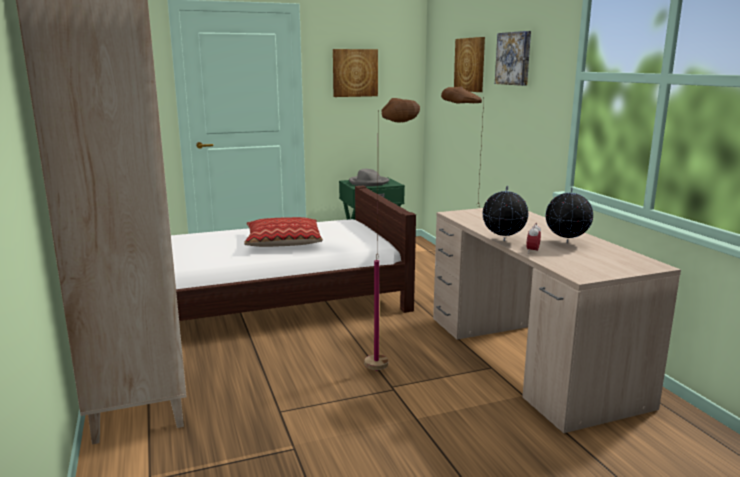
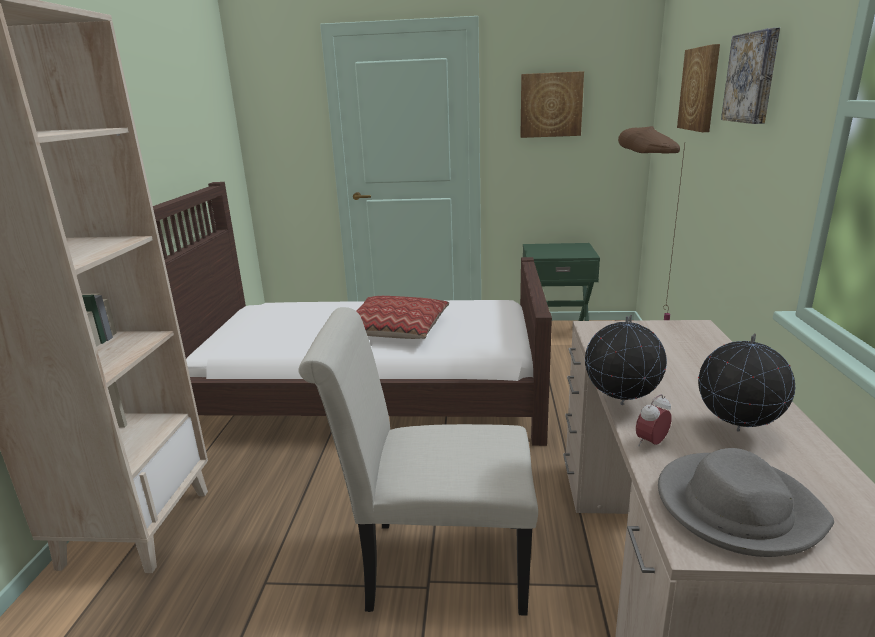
camera: 25 degrees right, 5 degrees up
grey hat [349,169,389,186] -> grey hat moved to [658,448,834,557]
brown floor lamp [365,98,420,371] -> white chair [298,307,538,615]

